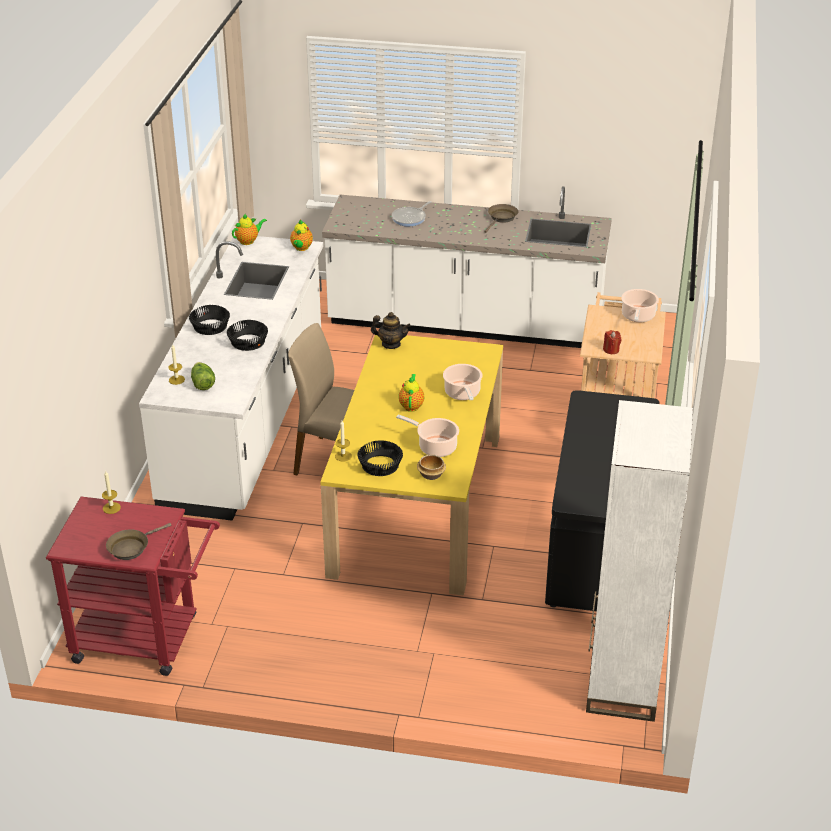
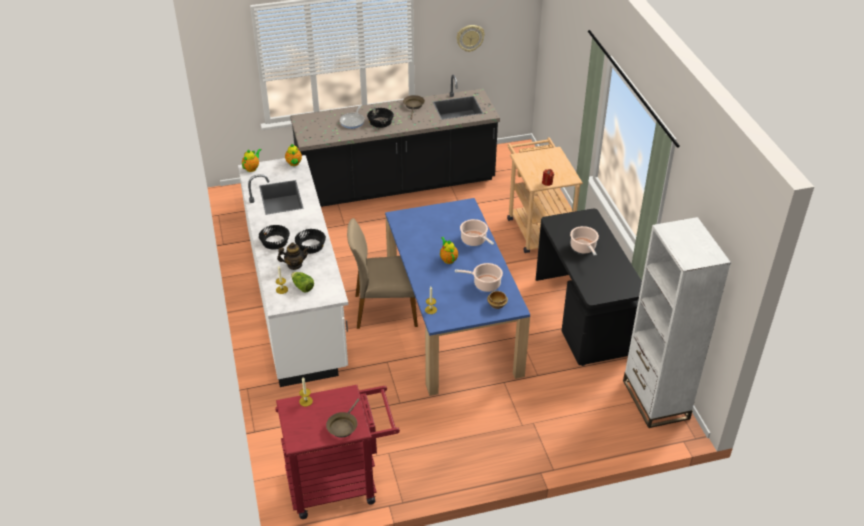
camera: 25 degrees left, 5 degrees up
yellow dining table [320,335,503,596] -> blue dining table [385,198,530,396]
white counter [322,186,612,348] -> black counter [290,75,500,207]
black bowl [357,440,403,476] -> black bowl moved to [367,108,394,128]
teapot [371,312,411,349] -> teapot moved to [277,243,309,270]
cooking pot [621,289,659,322] -> cooking pot moved to [570,226,599,256]
none -> wall clock [456,25,485,52]

